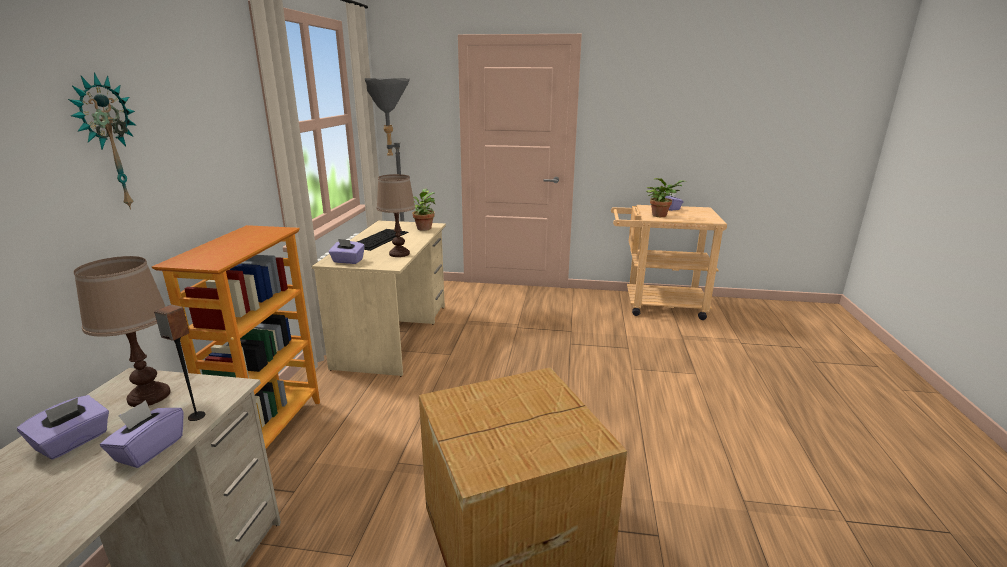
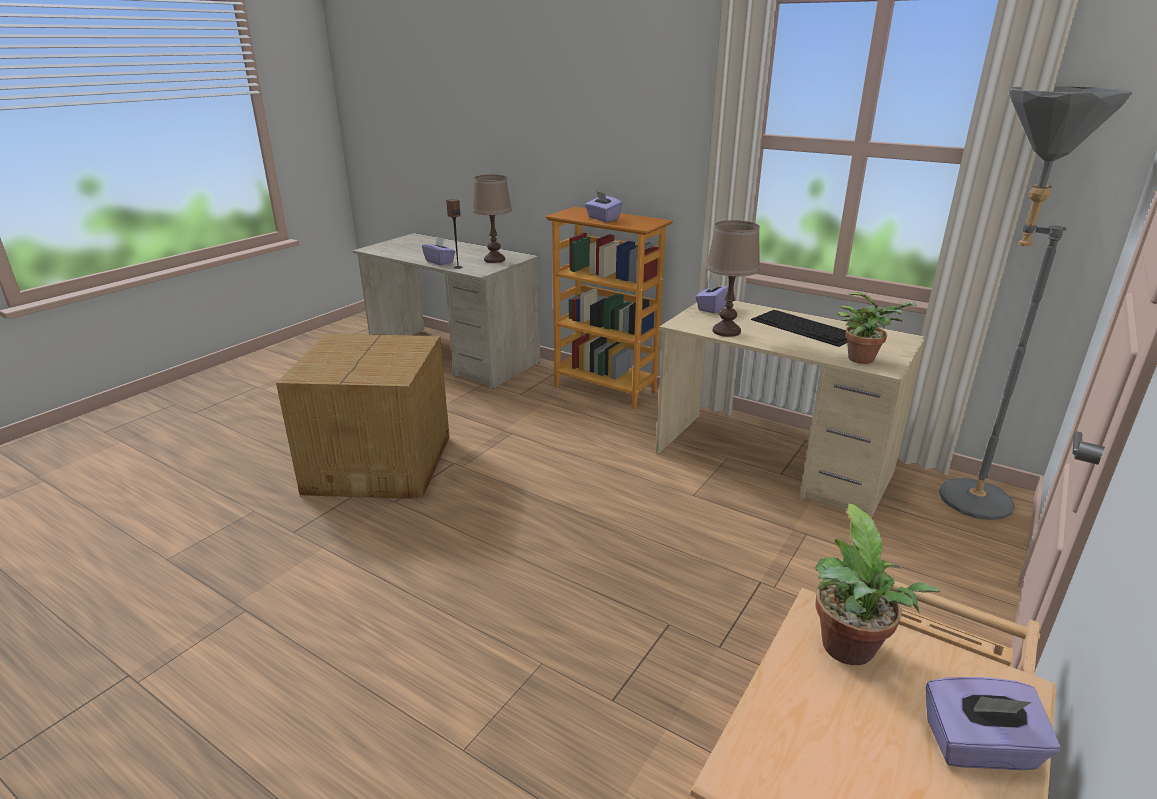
camera: 115 degrees right, 5 degrees up
purple tissue box [17,395,109,460] -> purple tissue box moved to [585,191,622,222]
wall clock [68,72,136,210] -> none

